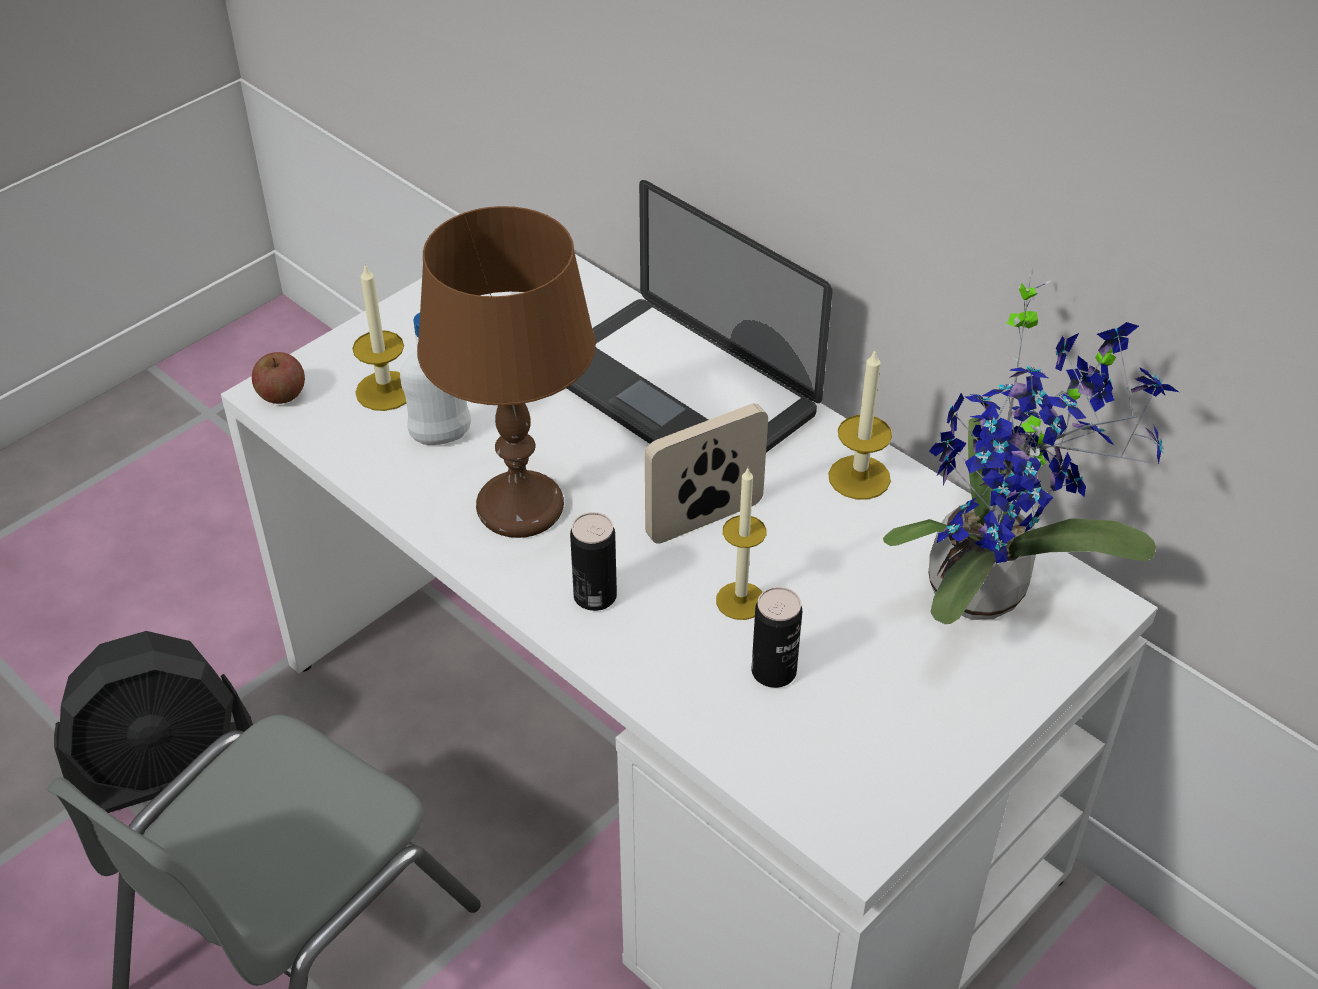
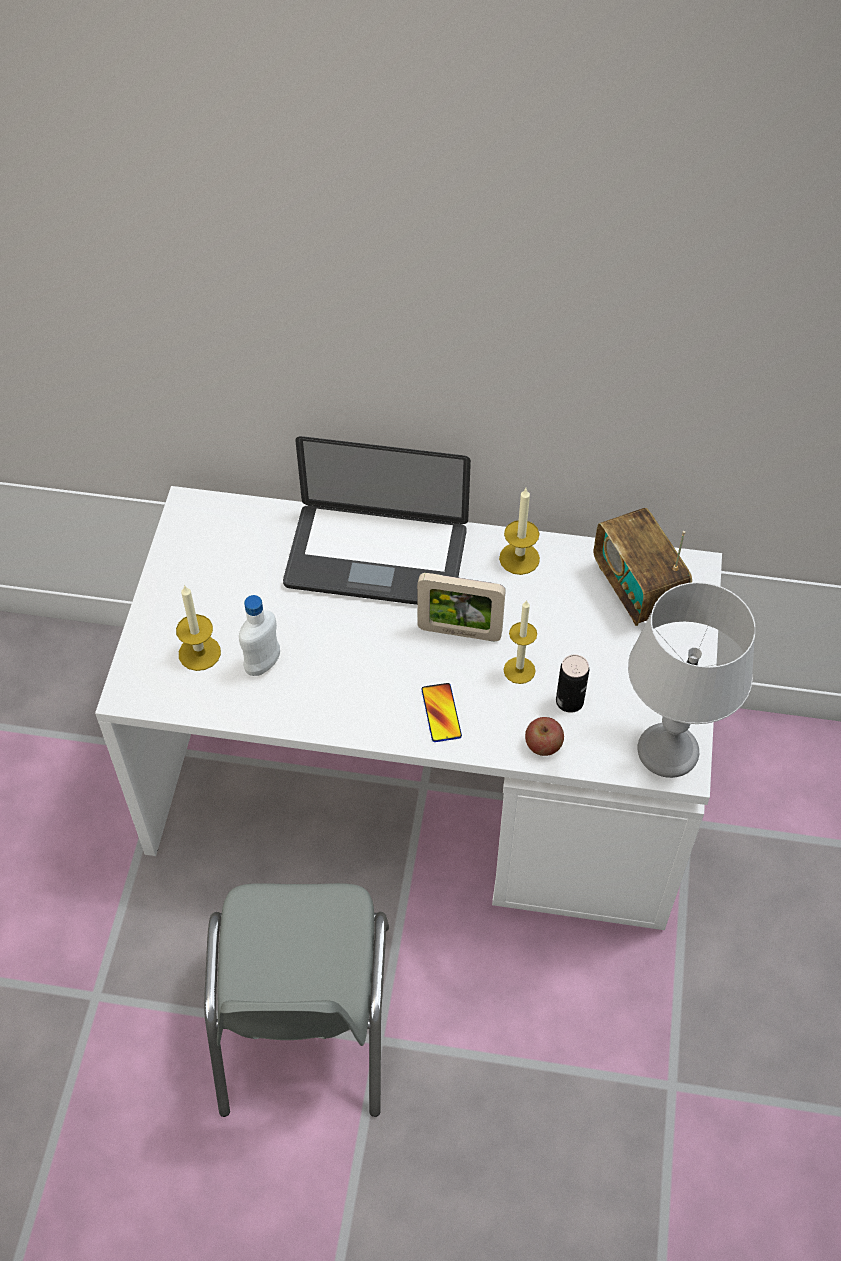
camera: 35 degrees left, 10 degrees up
black fan [54,631,253,813] -> none
apple [252,352,305,404] -> apple moved to [525,717,564,756]
brown table lamp [417,206,596,538] -> none
can [570,512,617,611] -> phone [421,683,462,742]
picture frame [645,403,768,543] -> picture frame turned 105 degrees counterclockwise [417,573,506,641]
potted plant [883,267,1179,624] -> radio [594,508,692,626]
none -> grey table lamp [628,582,756,778]

